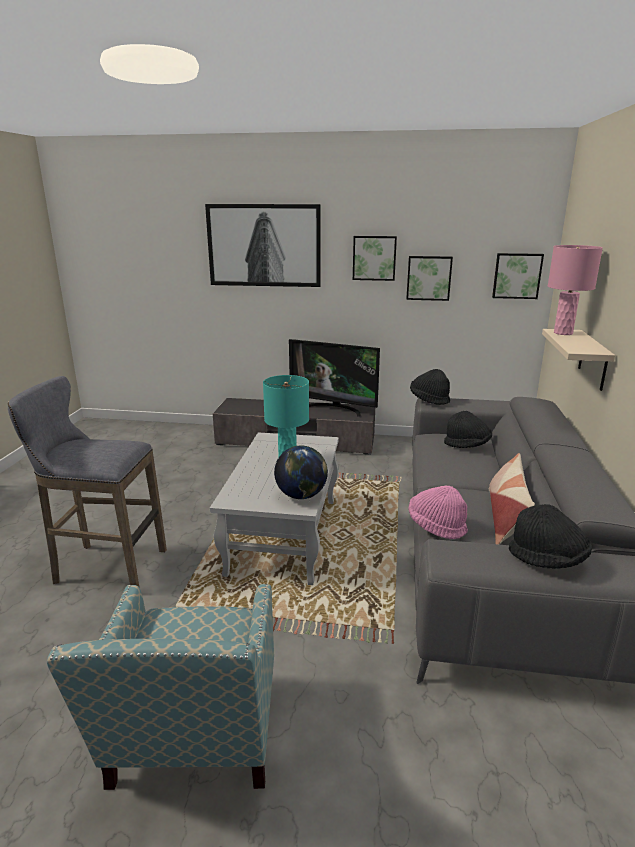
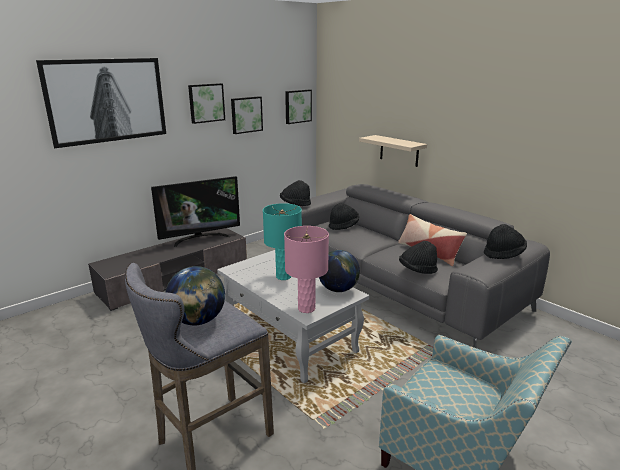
camera: 50 degrees left, 0 degrees up
pink hat [408,486,468,539] -> black hat [399,241,438,274]
pink table lamp [548,245,603,335] -> pink table lamp moved to [284,226,329,313]
none -> globe [165,266,225,326]

